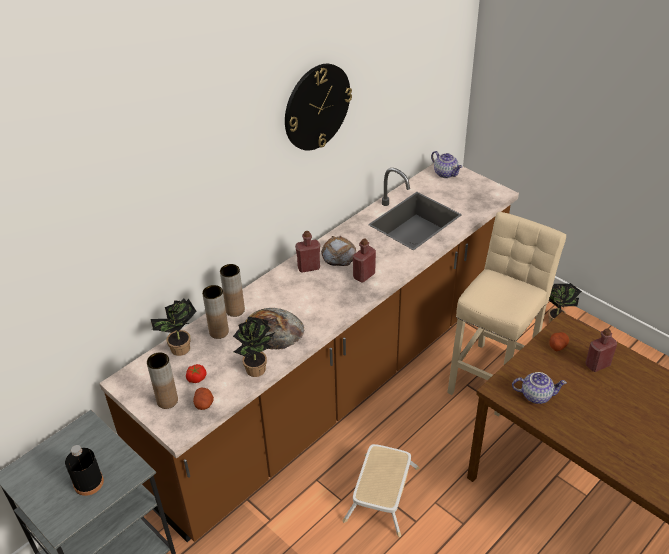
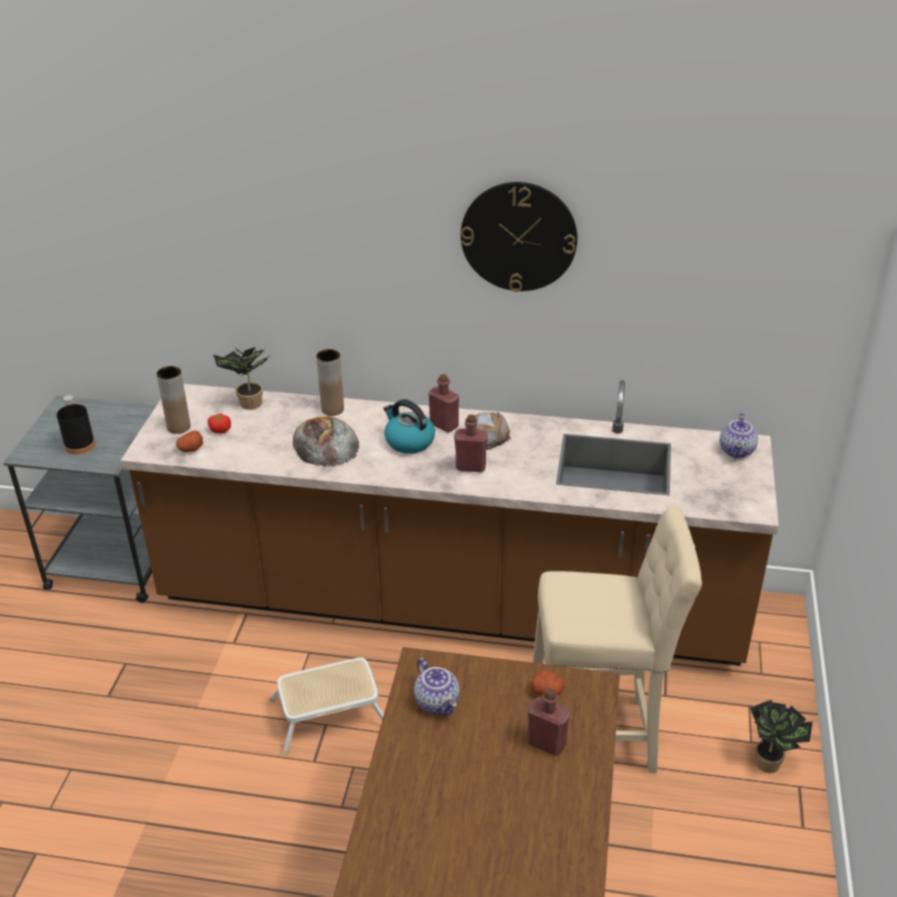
camera: 55 degrees right, 5 degrees down
brown vase [202,285,229,339] -> none
potted plant [233,317,275,377] -> none
none -> kettle [383,399,435,454]

